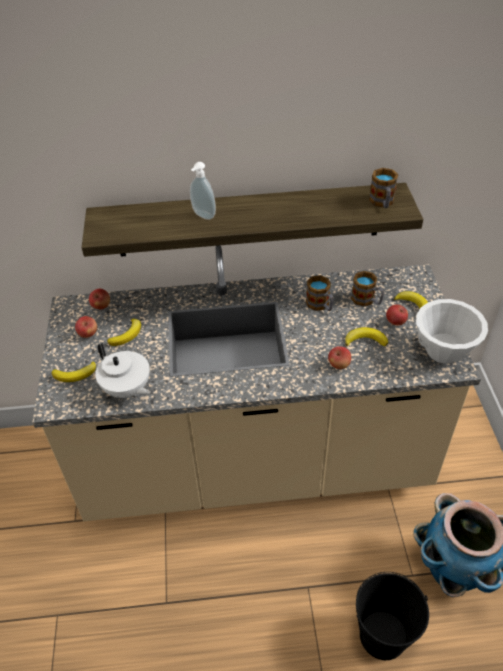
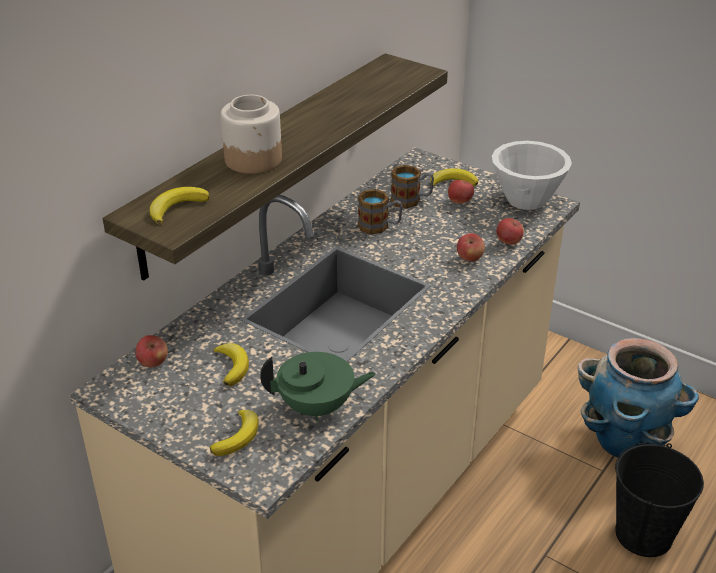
camera: 50 degrees left, 10 degrees down
apple [75,316,97,338] -> apple moved to [496,218,524,245]
white teapot [95,343,150,398] -> green teapot [260,352,376,421]
soap dispenser [190,162,216,220] -> jar [221,95,282,174]
banana [345,327,388,346] -> banana moved to [150,187,210,225]
mug [369,168,398,208] -> none

